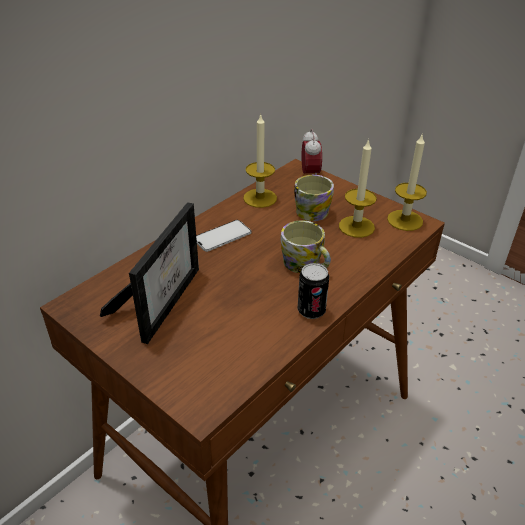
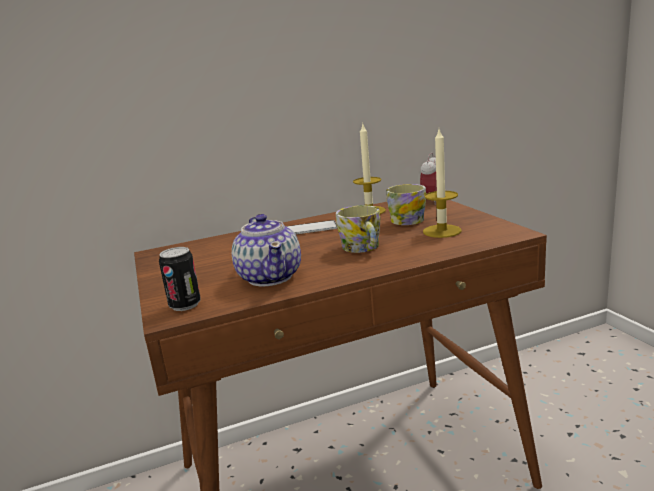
camera: 30 degrees right, 20 degrees down
picture frame [100,202,199,344] -> none
can [297,263,329,319] -> can moved to [159,247,201,311]
candle [387,133,427,231] -> none
none -> teapot [232,214,301,286]

